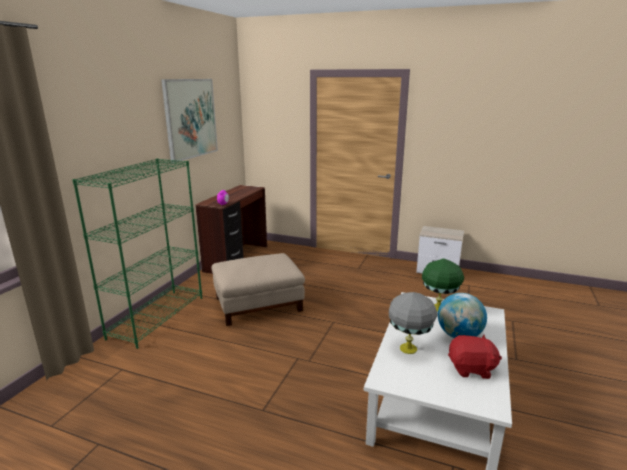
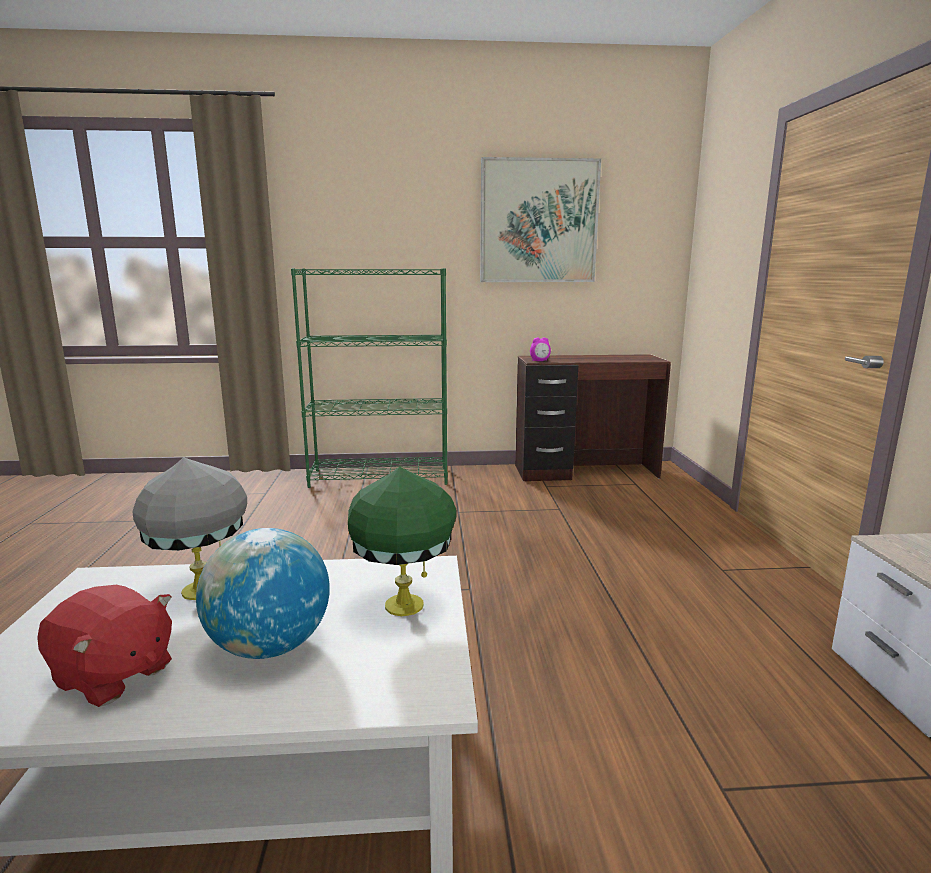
camera: 65 degrees right, 5 degrees down
beige ottoman [212,253,305,326] -> none
red plush toy [448,335,502,379] -> red plush toy turned 45 degrees counterclockwise [37,585,172,707]

